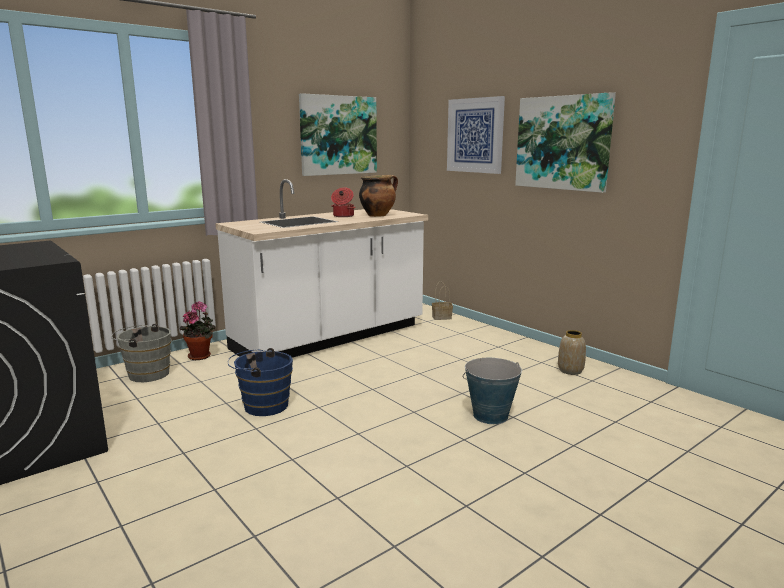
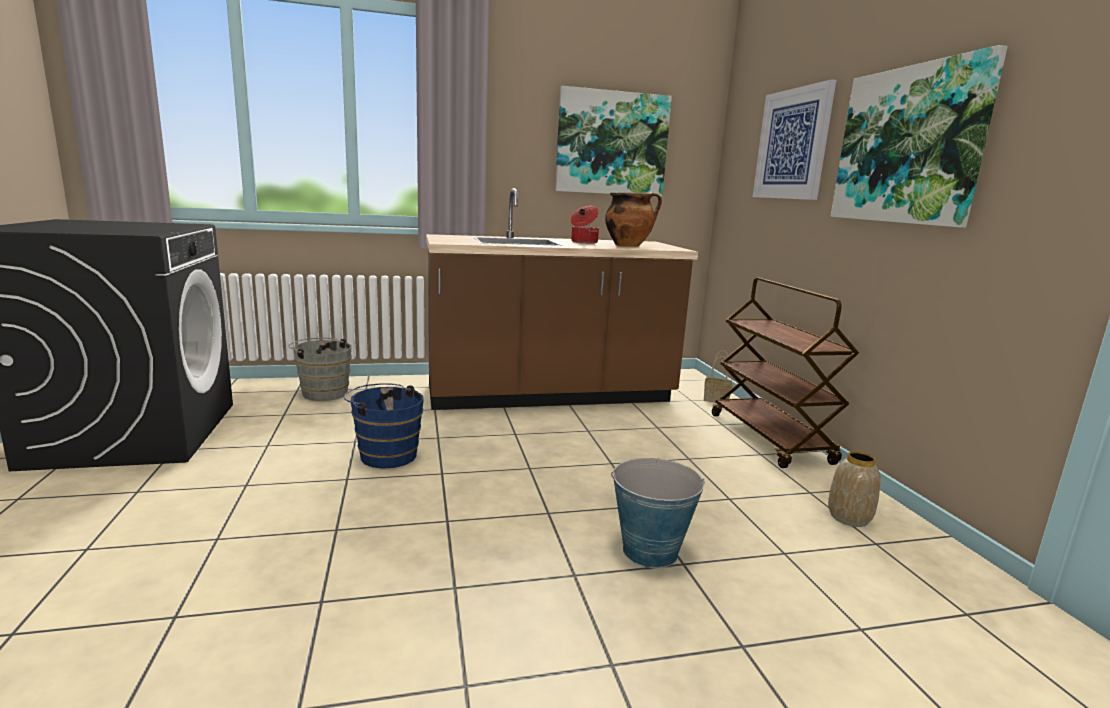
camera: 25 degrees right, 0 degrees up
potted plant [180,301,215,360] -> none
white counter [215,179,428,357] -> brown counter [426,188,698,410]
none -> brown cart [712,278,859,468]

